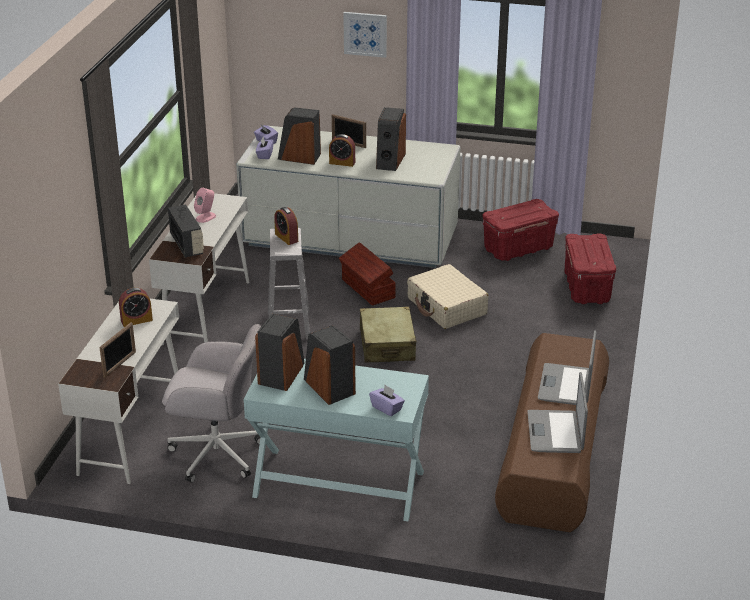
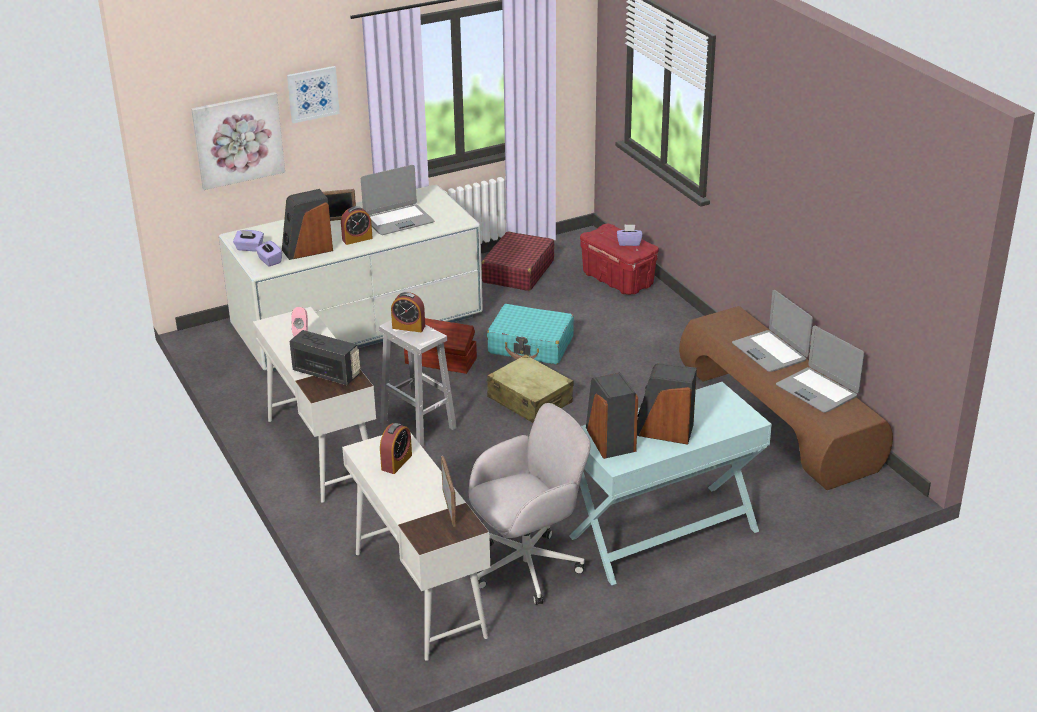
camera: 40 degrees left, 0 degrees up
purple tissue box [369,385,405,416] -> purple tissue box moved to [617,224,643,246]
speaker [376,107,406,171] -> laptop [361,165,434,235]
beige suitcase [407,264,489,329] -> turquoise suitcase [487,304,574,364]
red storage box [482,199,559,261] -> red suitcase [481,232,554,291]
none -> picture [191,92,285,190]

